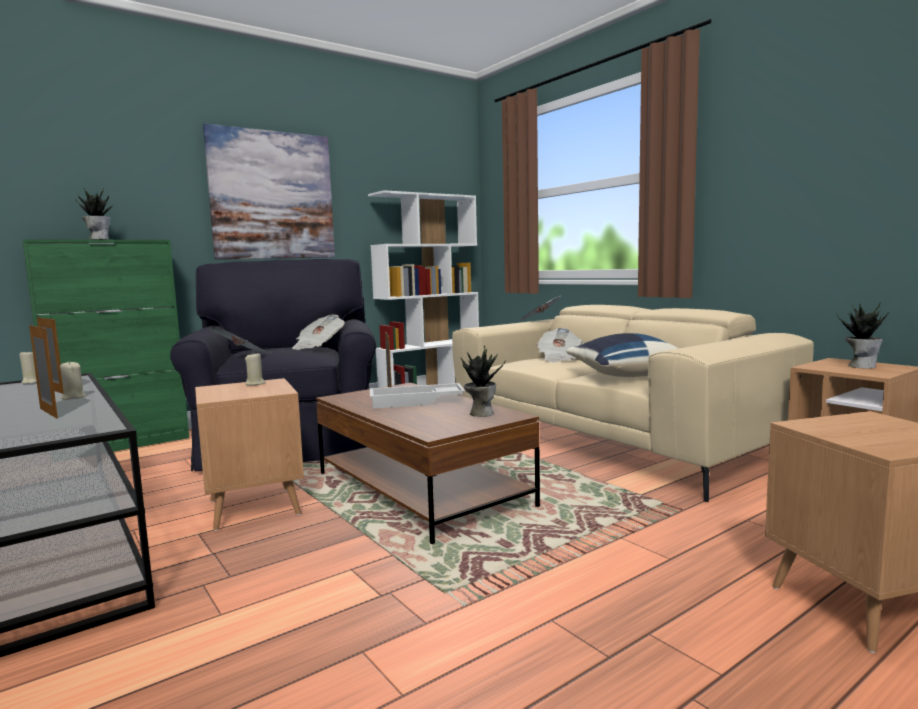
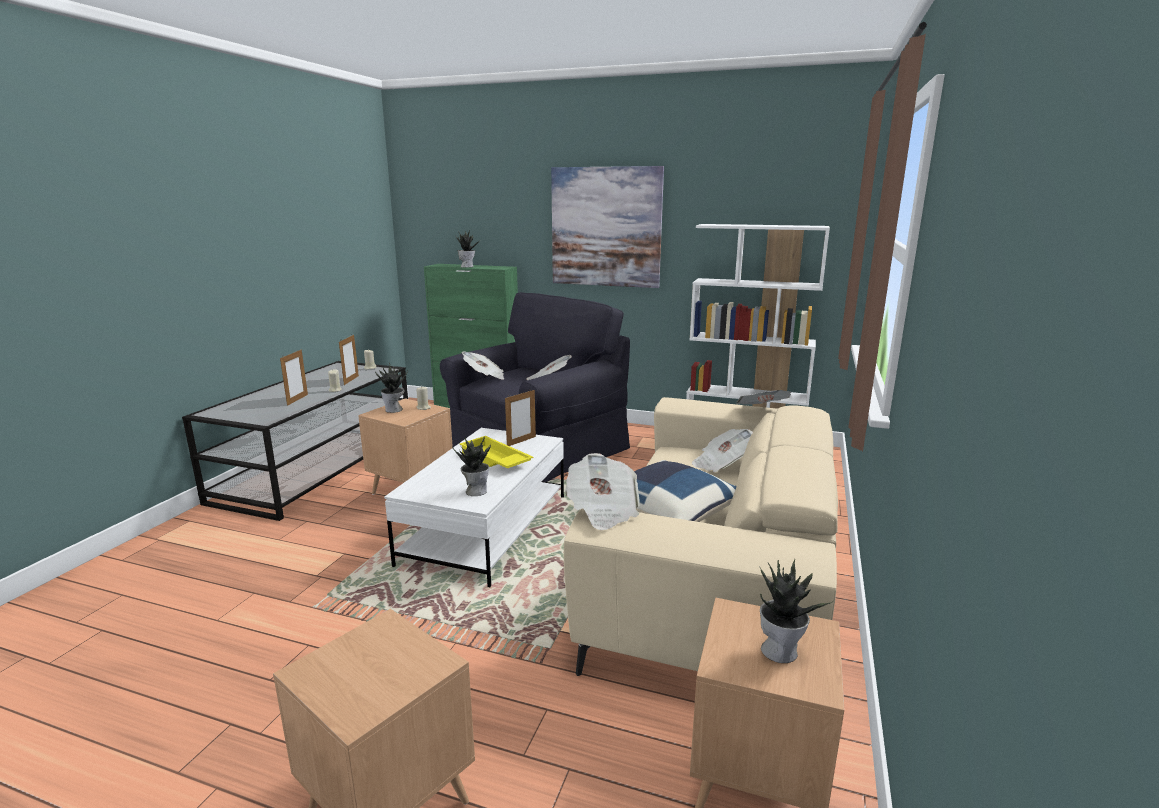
camera: 55 degrees right, 10 degrees up
brown coffee table [316,383,540,544] -> white coffee table [384,428,564,587]
white tray [370,383,465,409] -> yellow tray [460,436,533,468]
none -> potted plant [375,363,408,413]
none -> newspaper [565,453,640,530]

